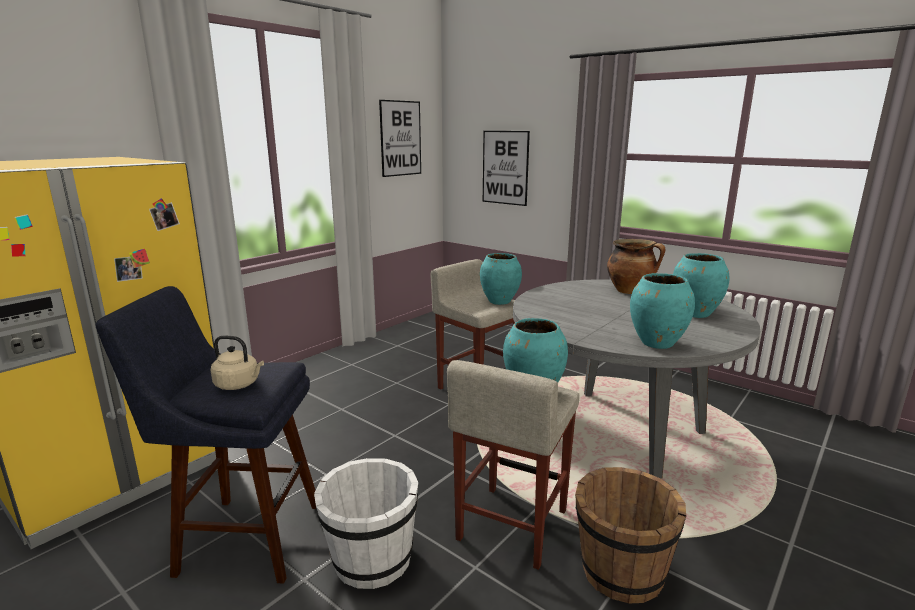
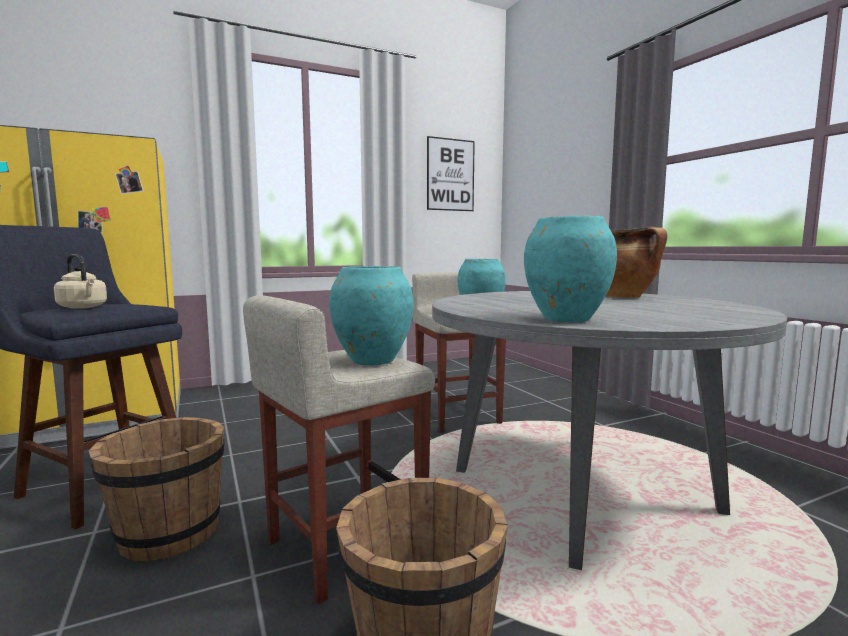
camera: 25 degrees right, 10 degrees down
white bucket [314,458,418,589] -> brown bucket [89,417,225,562]
picture [483,131,530,206] -> none
turquoise vase [673,253,729,318] -> none

